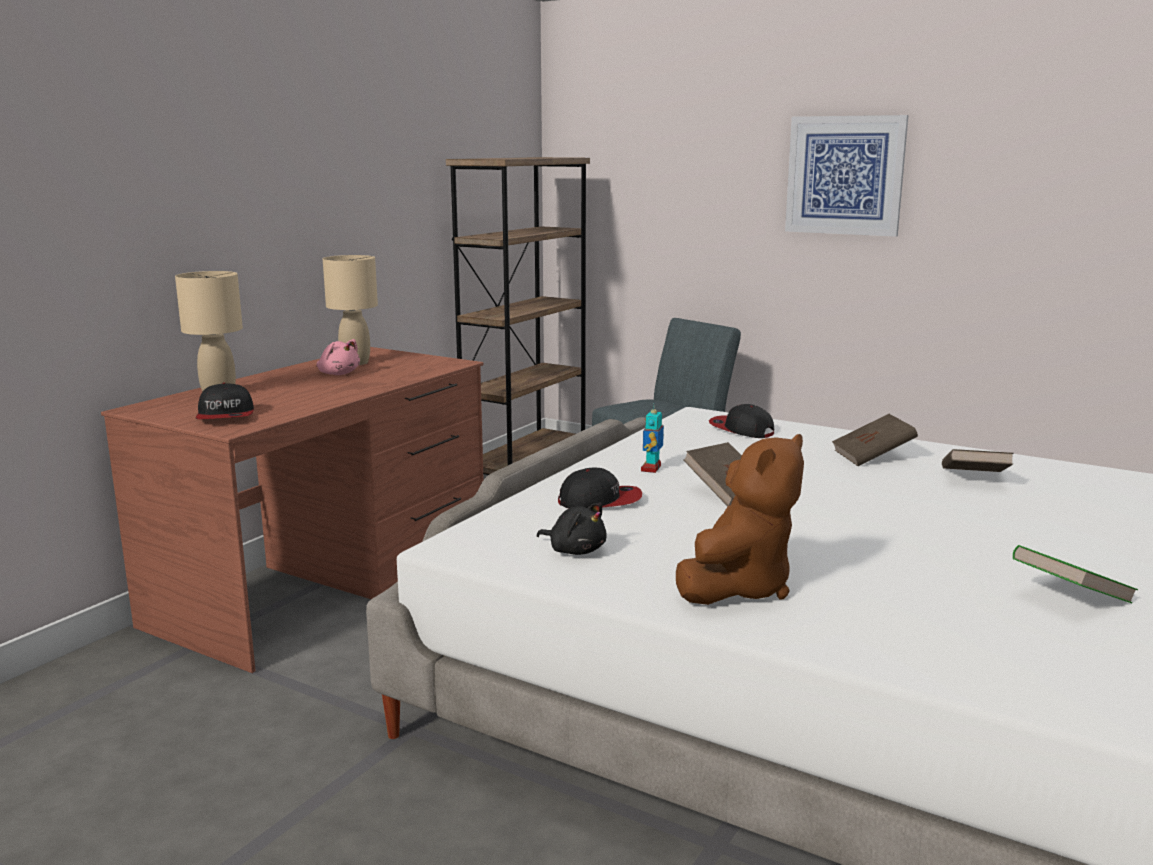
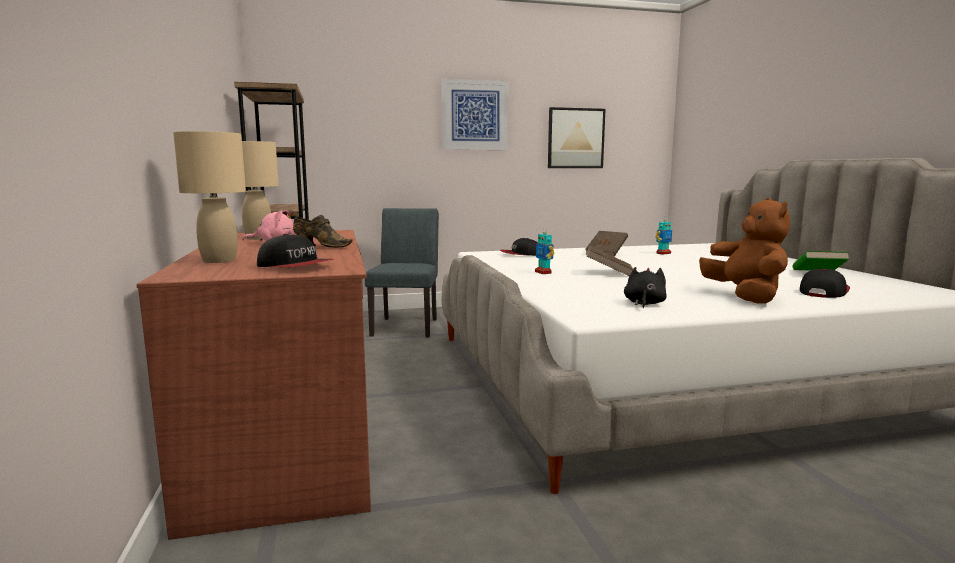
camera: 45 degrees left, 5 degrees down
black plush toy [537,502,607,555] -> black plush toy turned 60 degrees counterclockwise [624,267,667,308]
cap [558,468,642,508] -> cap moved to [800,269,850,298]
brown book [942,449,1014,472] -> toy robot [655,220,672,255]
none -> brown shoe [293,215,353,248]
none -> picture [548,107,606,168]

